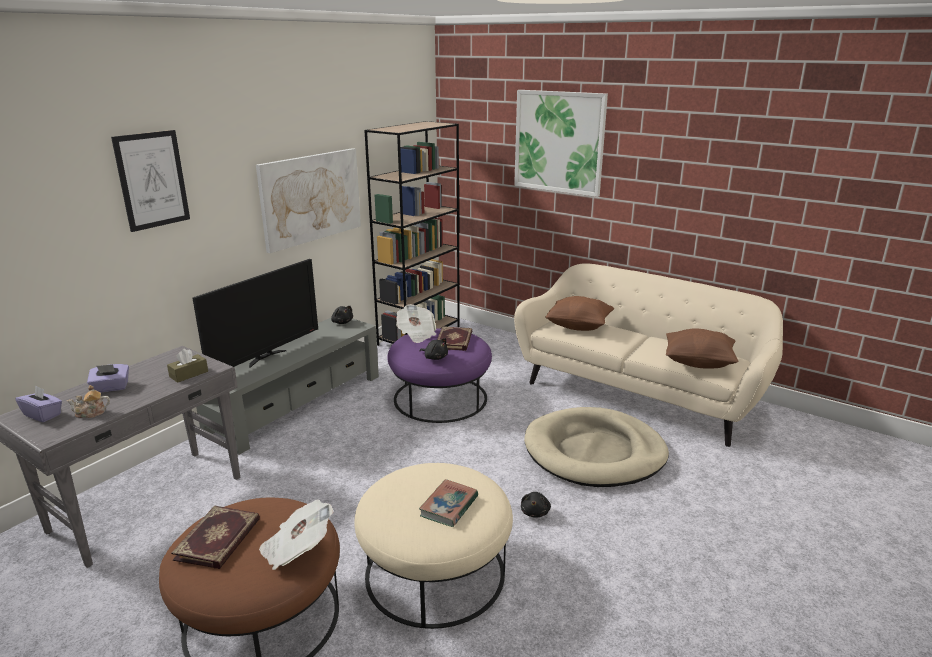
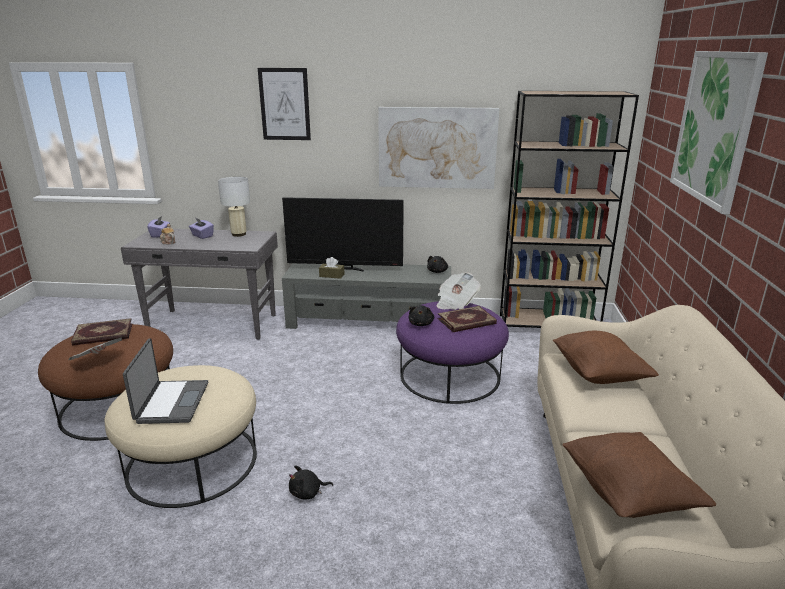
camera: 60 degrees right, 0 degrees up
brown tissue box [167,349,208,383] -> brown tissue box moved to [319,257,344,279]
book [419,479,478,527] -> laptop [123,338,208,424]
beige dog bed [524,407,669,487] -> none
none -> white table lamp [218,177,250,237]

